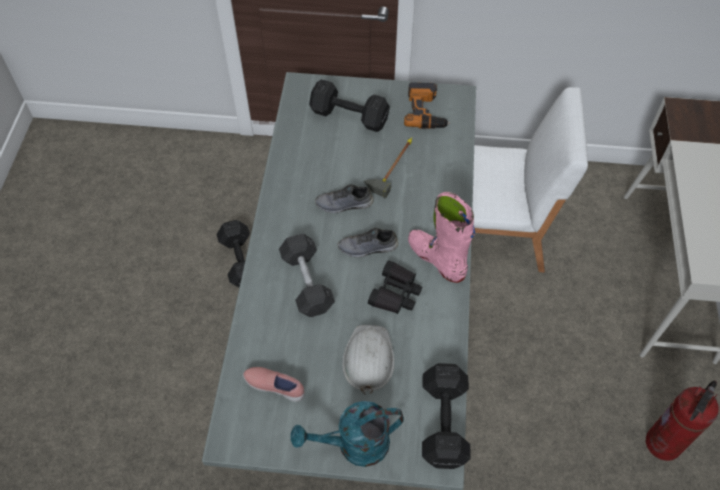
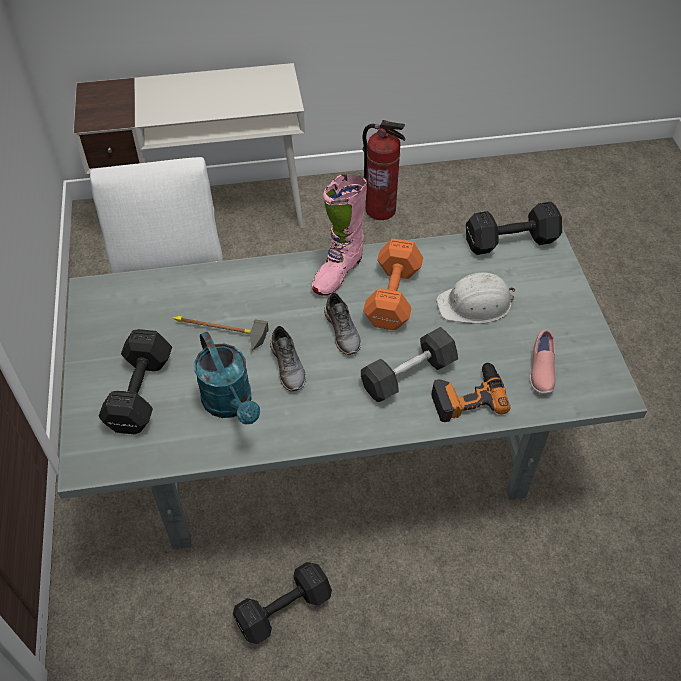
camera: 105 degrees left, 5 degrees down
turquoise watering can [291,401,404,467] -> turquoise watering can moved to [194,332,260,425]
black binoculars [368,260,422,314] -> orange dumbbell [363,239,423,330]
power drill [404,82,450,129] -> power drill moved to [431,362,511,422]

